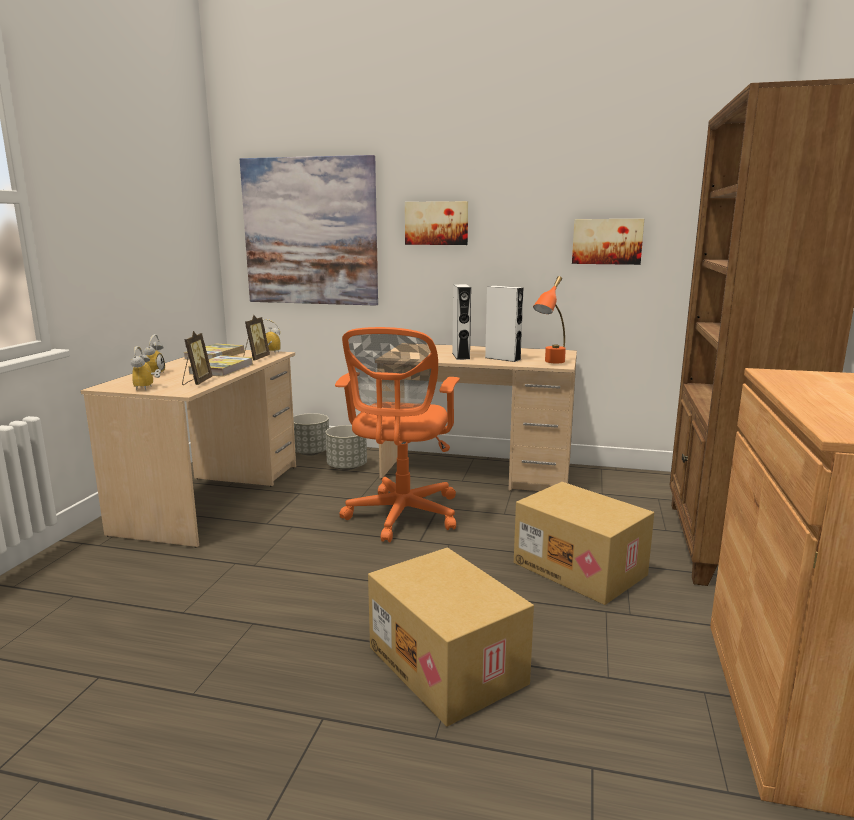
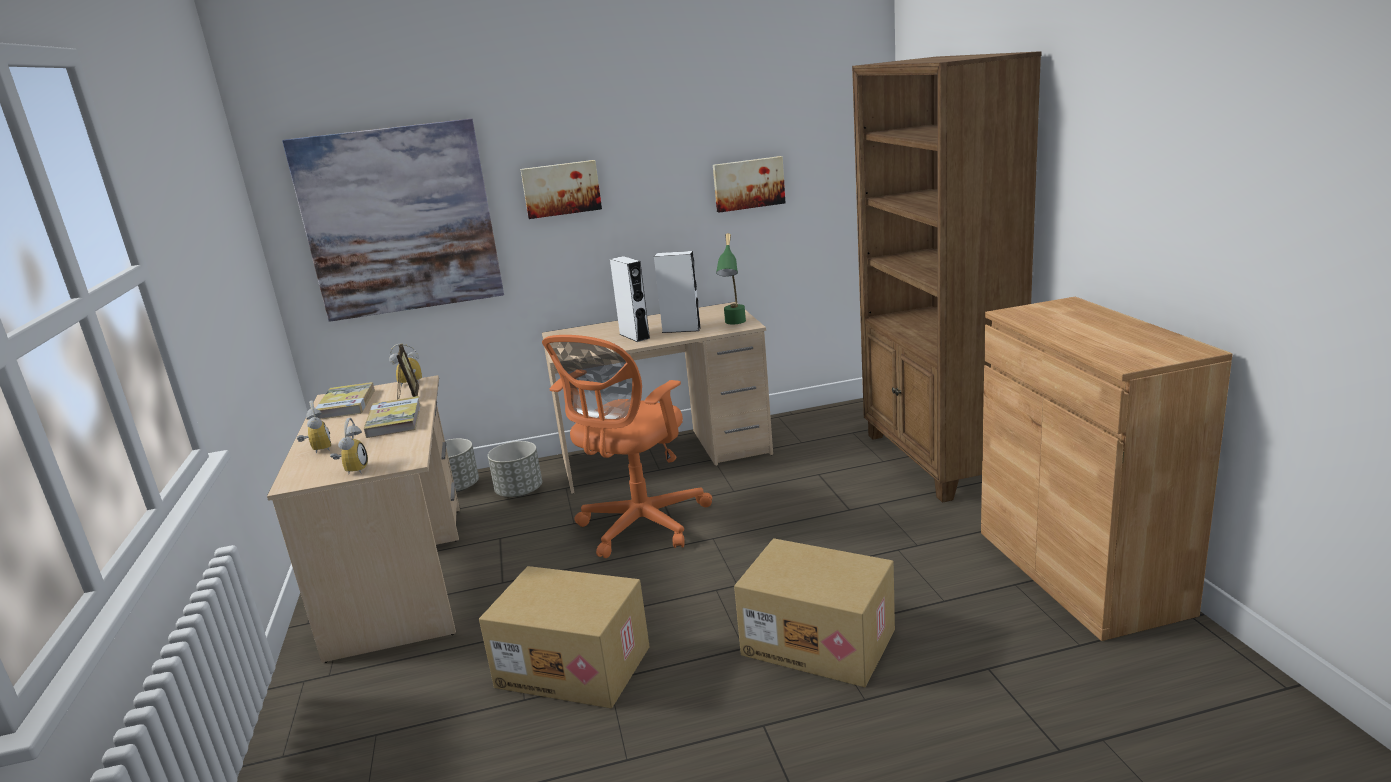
camera: 25 degrees left, 5 degrees up
alarm clock [130,346,161,391] -> alarm clock turned 150 degrees counterclockwise [330,418,368,474]
picture frame [182,331,212,385] -> none
orange office chair [335,327,460,542] -> orange office chair turned 45 degrees clockwise [542,335,712,558]
cardboard box [514,482,654,605] -> cardboard box moved to [479,566,650,708]
orange table lamp [533,276,566,363] -> green table lamp [716,233,746,324]

